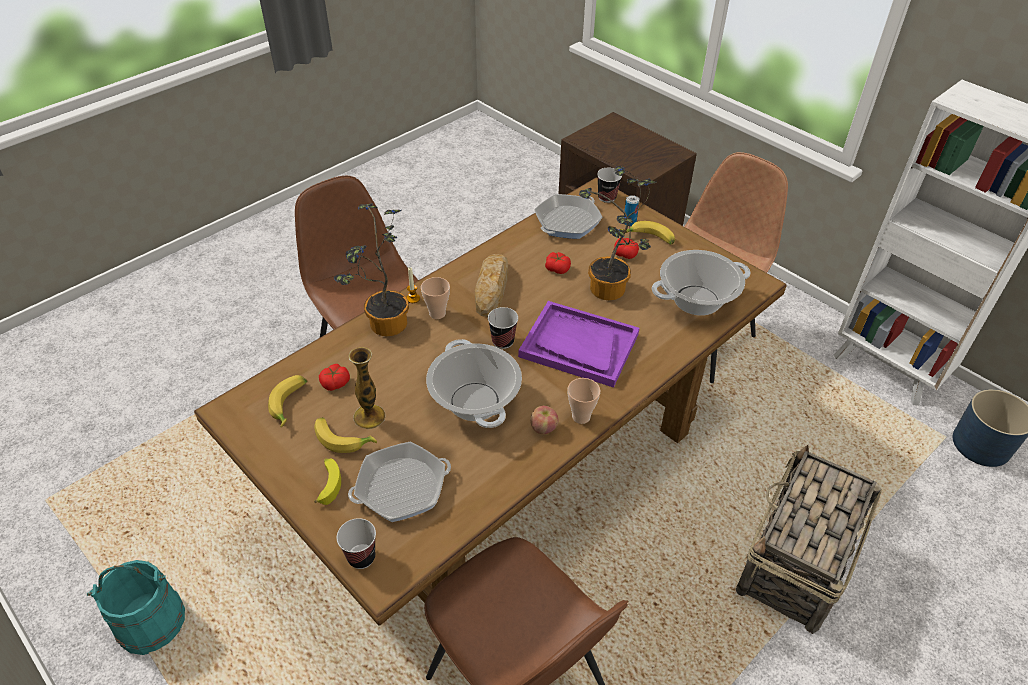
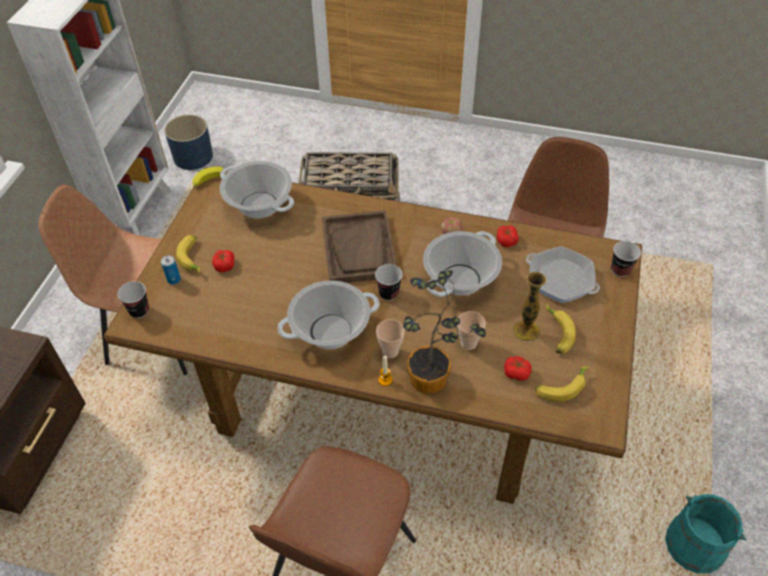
camera: 120 degrees left, 5 degrees up
banana [314,458,341,505] -> banana moved to [193,166,226,187]
bread [475,254,508,317] -> cooking pot [277,280,380,349]
purple tray [518,301,639,388] -> brown tray [322,210,397,283]
frying pan [534,194,603,239] -> none
tomato [545,252,571,274] -> tomato moved to [497,225,519,247]
cup [567,378,600,424] -> cup moved to [457,311,486,350]
potted plant [579,166,656,300] -> none

